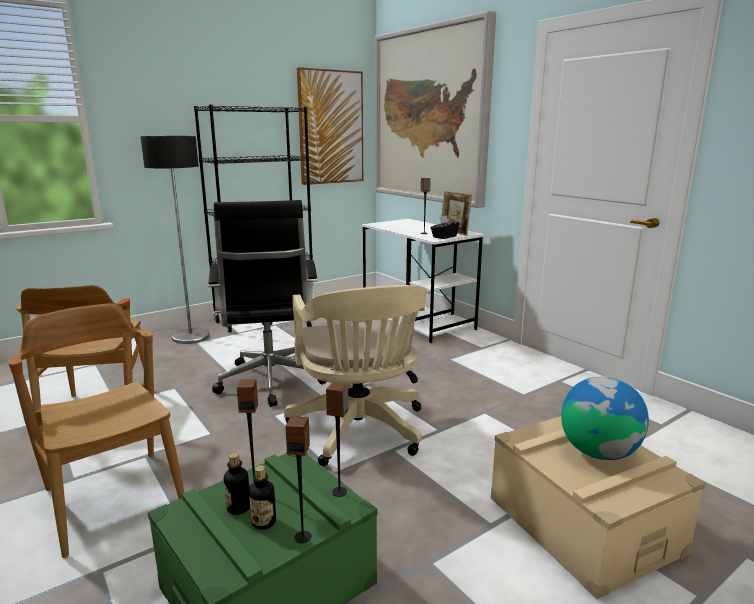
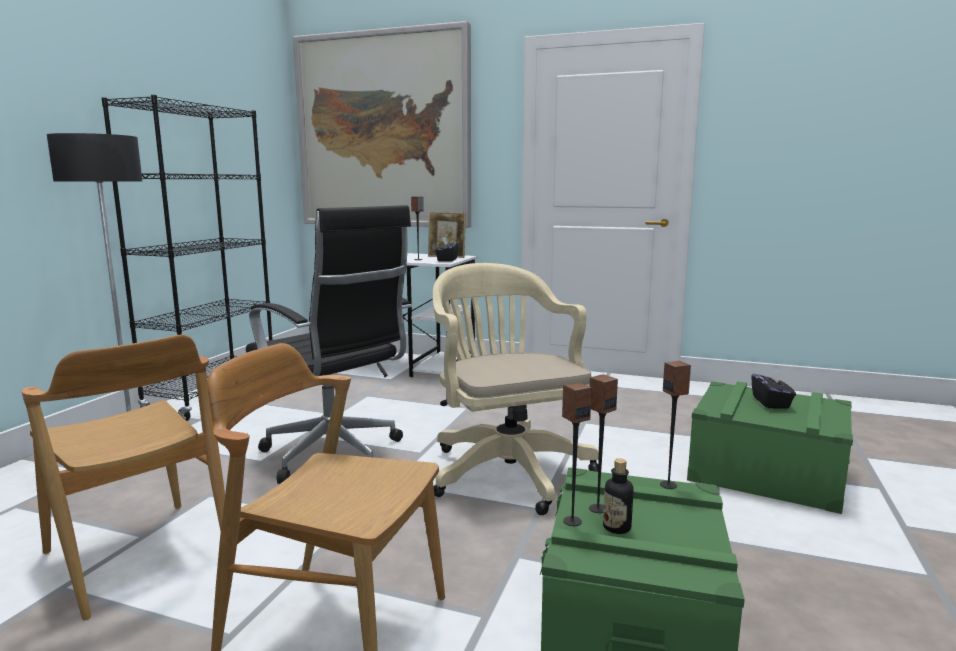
camera: 35 degrees left, 5 degrees down
bottle [249,465,276,530] -> none
beige office chair [284,285,427,466] -> beige office chair turned 150 degrees counterclockwise [433,263,599,515]
speaker [285,416,311,543] -> speaker moved to [562,382,592,526]
picture [297,67,363,185] -> none
beige storage box [491,416,706,599] -> green storage box [687,381,853,514]
globe [561,377,649,460] -> black tissue box [751,367,796,409]

